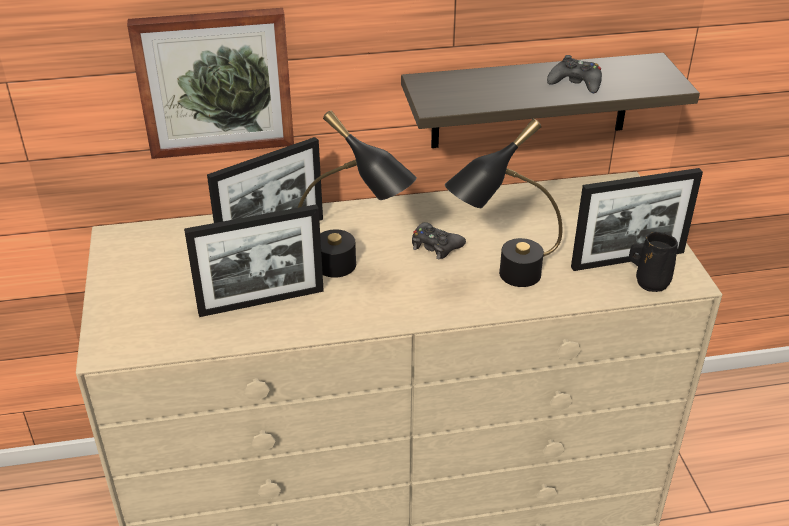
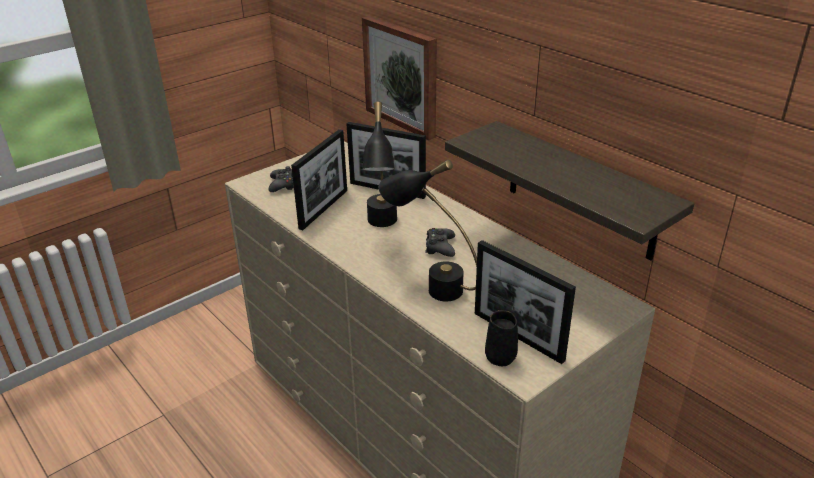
camera: 60 degrees right, 5 degrees down
picture frame [184,204,324,317] -> picture frame turned 105 degrees counterclockwise [291,129,347,230]
black game controller [547,55,602,93] -> black game controller moved to [268,166,294,192]

